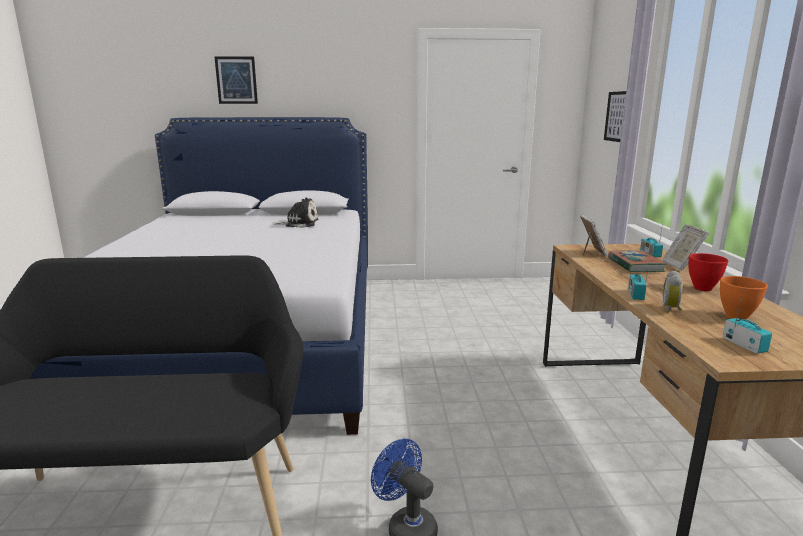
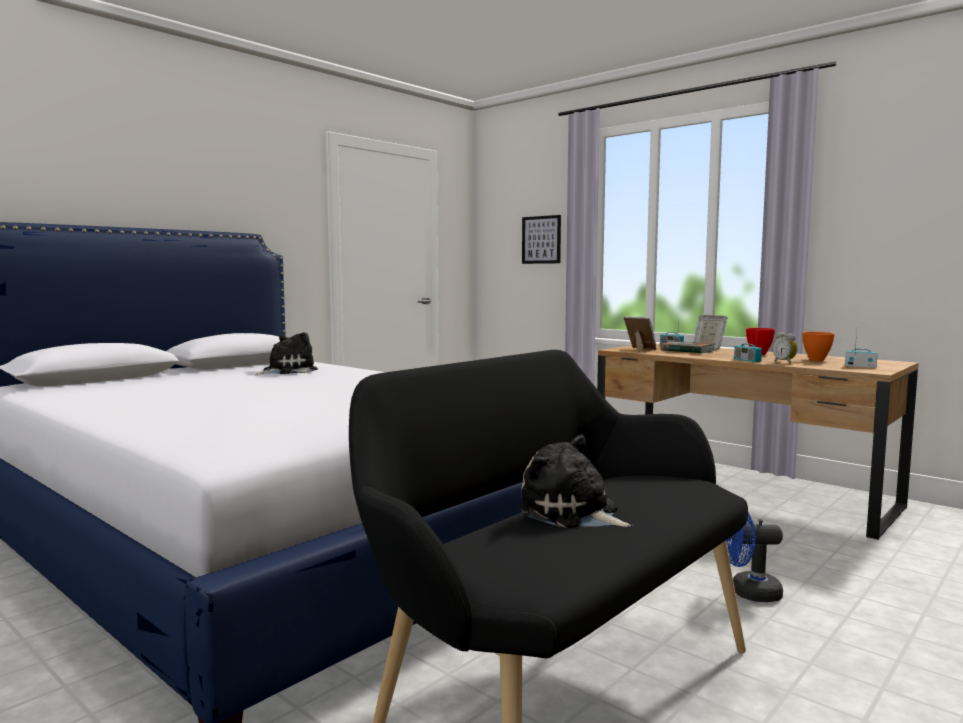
camera: 45 degrees left, 10 degrees down
picture [214,56,258,104] -> none
none -> plush toy [518,435,634,528]

